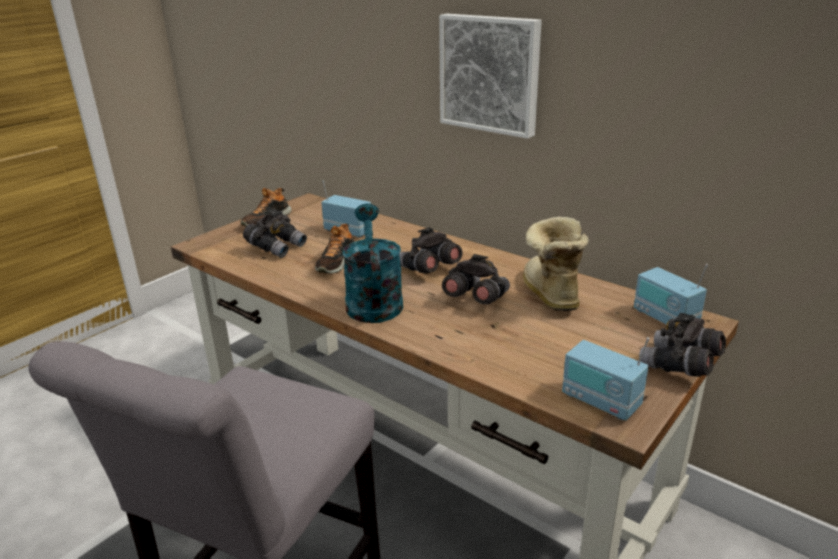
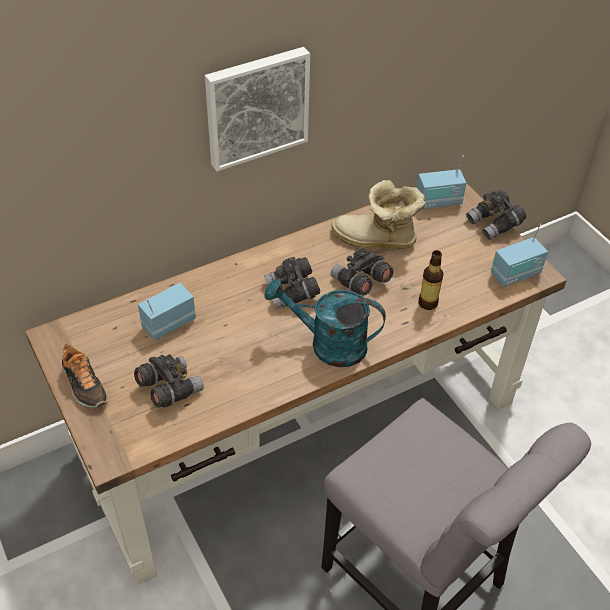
camera: 70 degrees left, 20 degrees up
shoe [315,223,354,274] -> none
none -> bottle [419,250,443,310]

